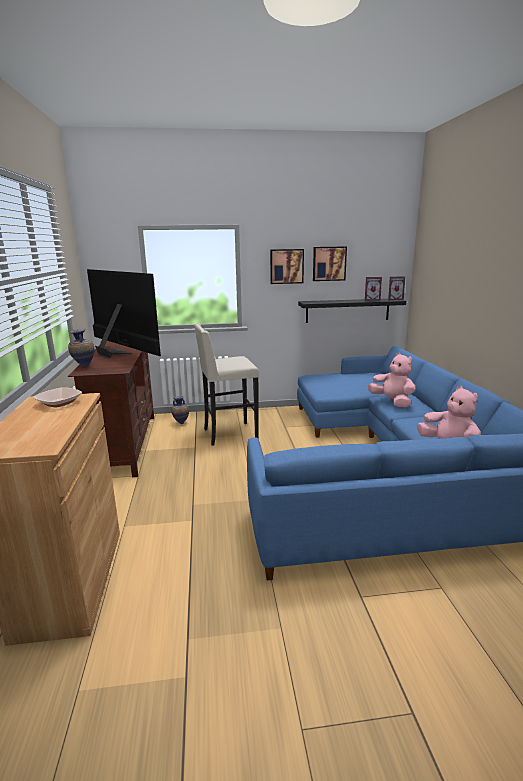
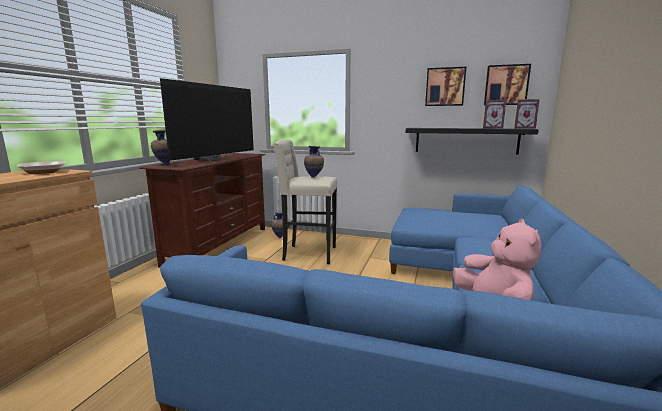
camera: 25 degrees right, 5 degrees down
television [87,269,161,358] -> television turned 45 degrees clockwise [160,78,254,161]
picture [270,249,304,284] -> picture moved to [484,64,531,105]
pink plush toy [368,353,415,408] -> none
none -> vase [304,146,324,178]

